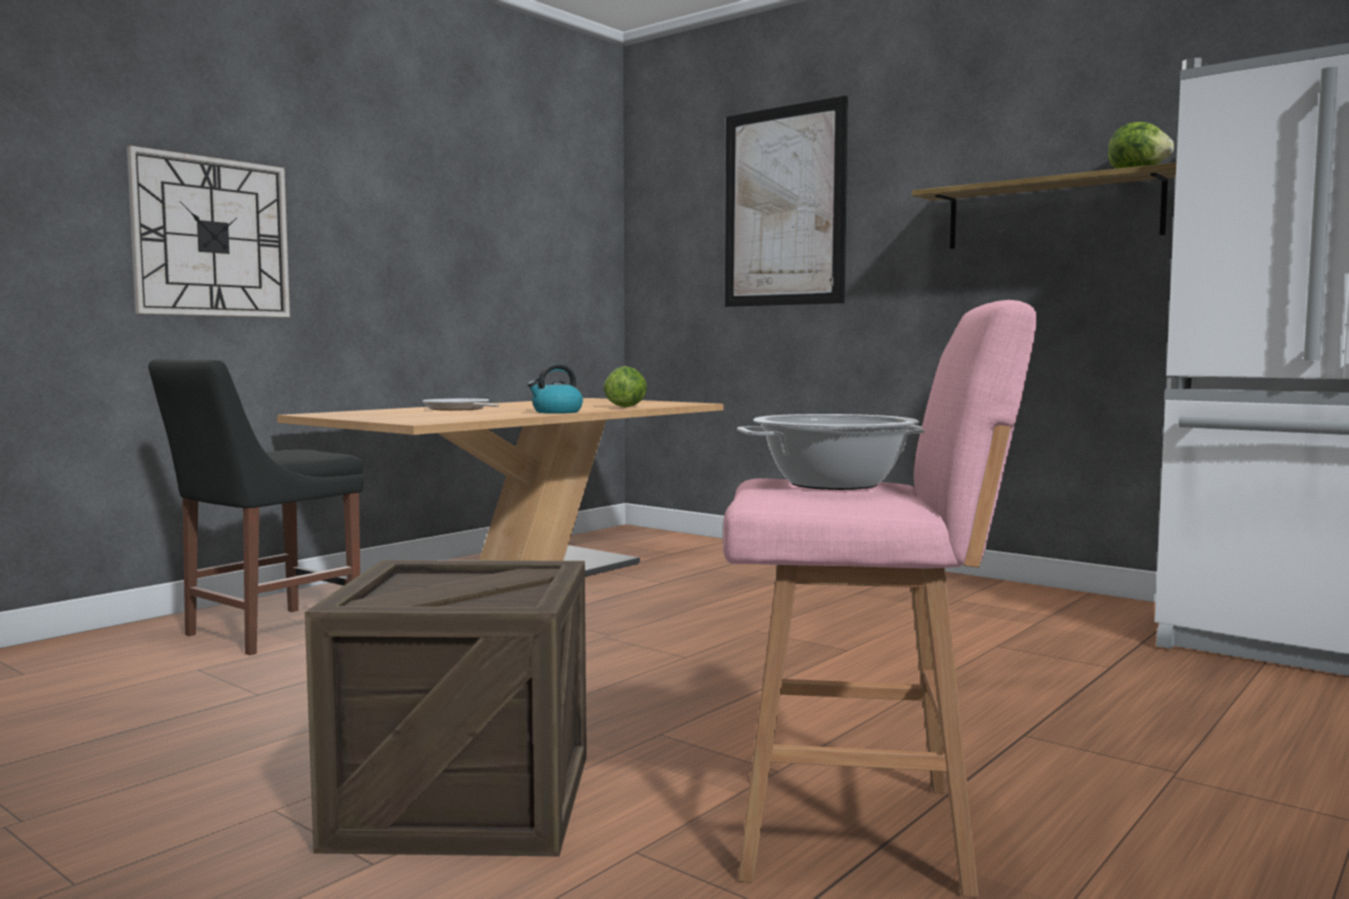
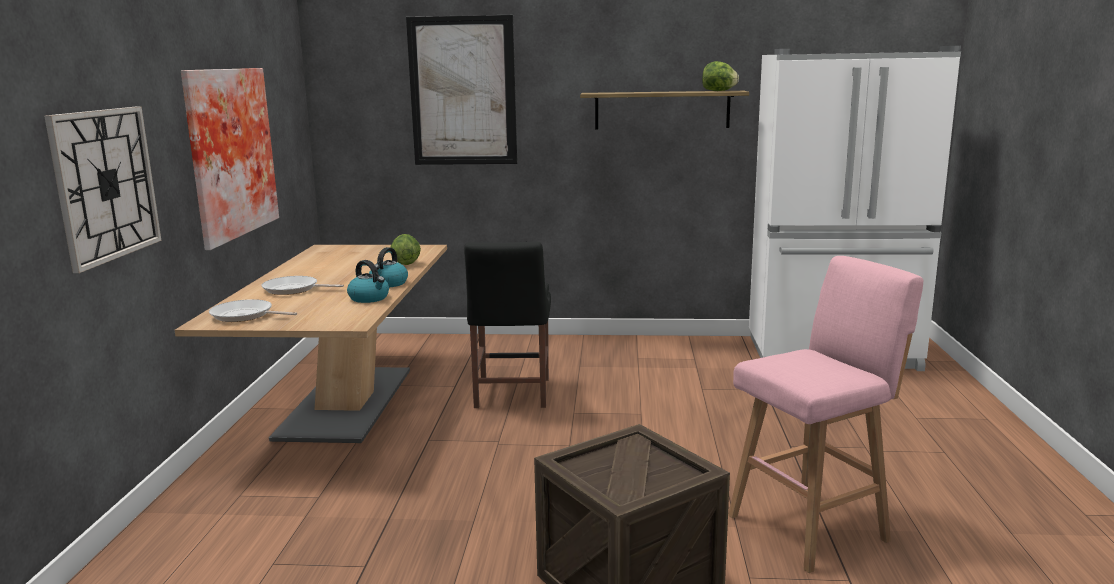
camera: 35 degrees left, 10 degrees up
black chair [148,359,364,655] -> black chair moved to [464,242,551,408]
cooking pot [737,414,924,490] -> none
none -> picture [181,68,279,250]
none -> frying pan [209,299,297,322]
none -> kettle [347,260,389,303]

